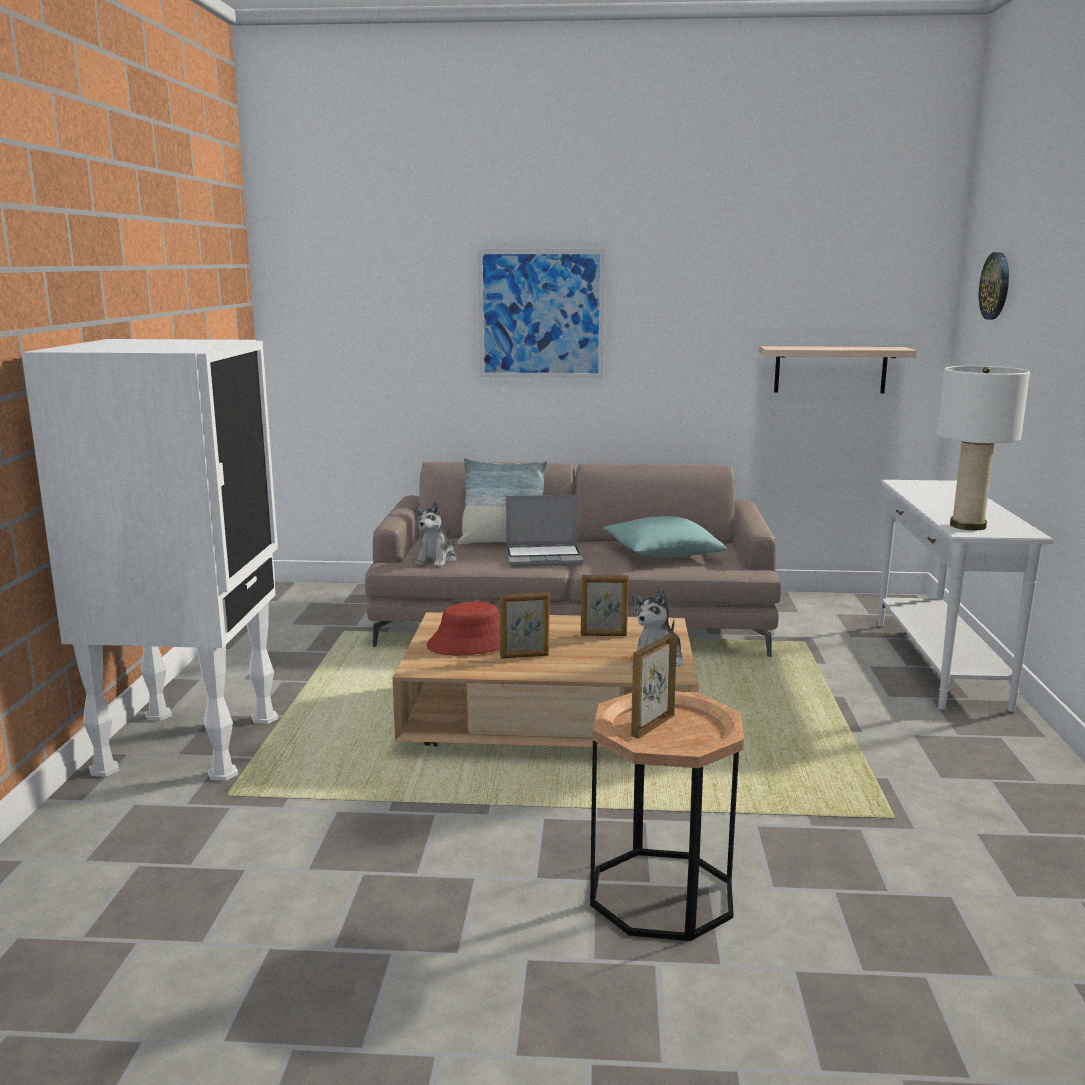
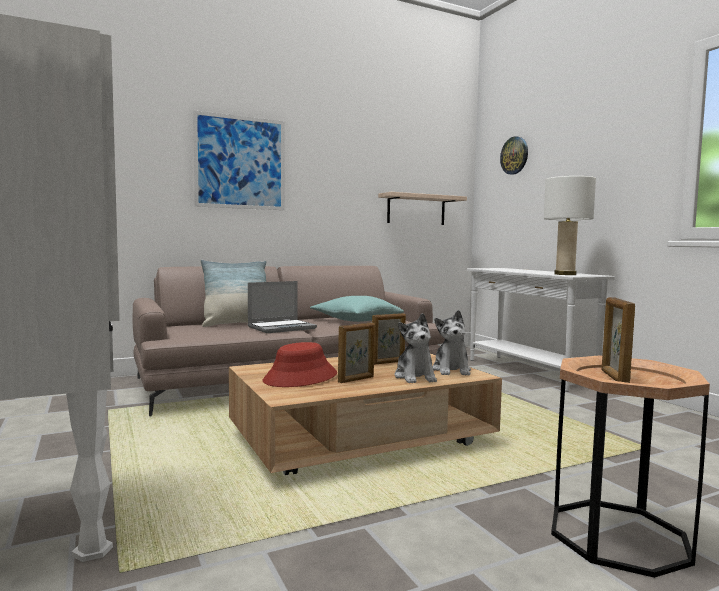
camera: 30 degrees left, 10 degrees down
plush toy [414,501,457,567] -> plush toy moved to [395,313,437,383]

